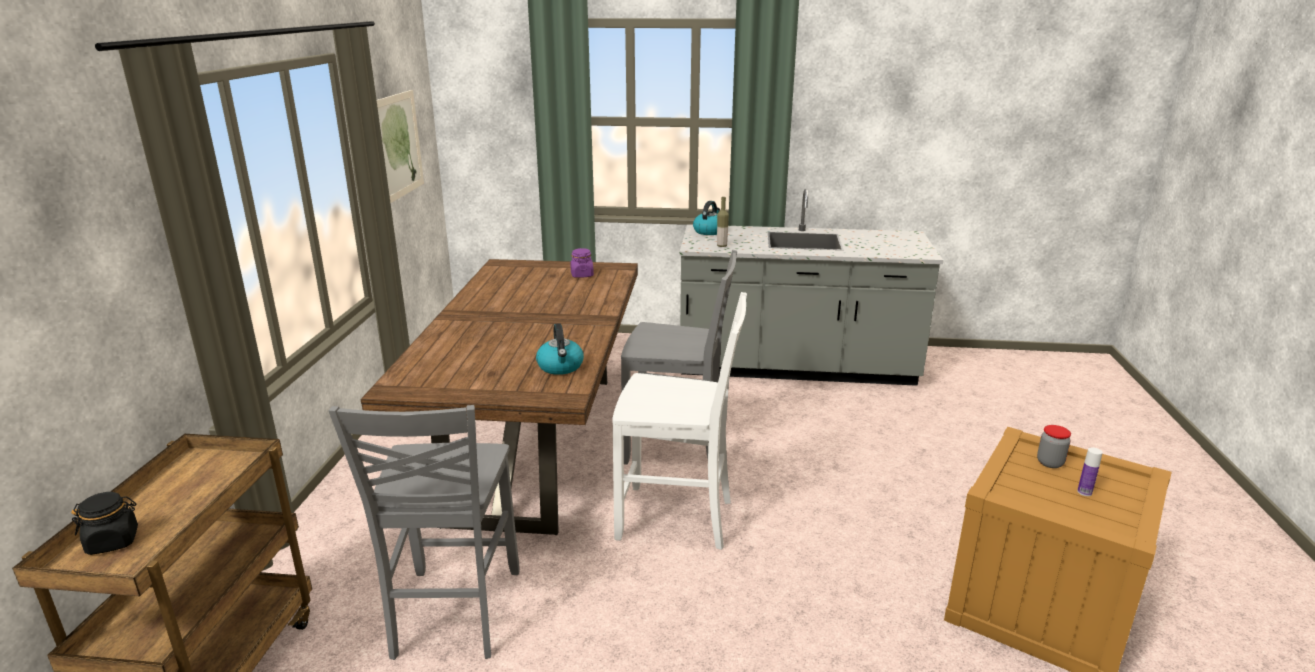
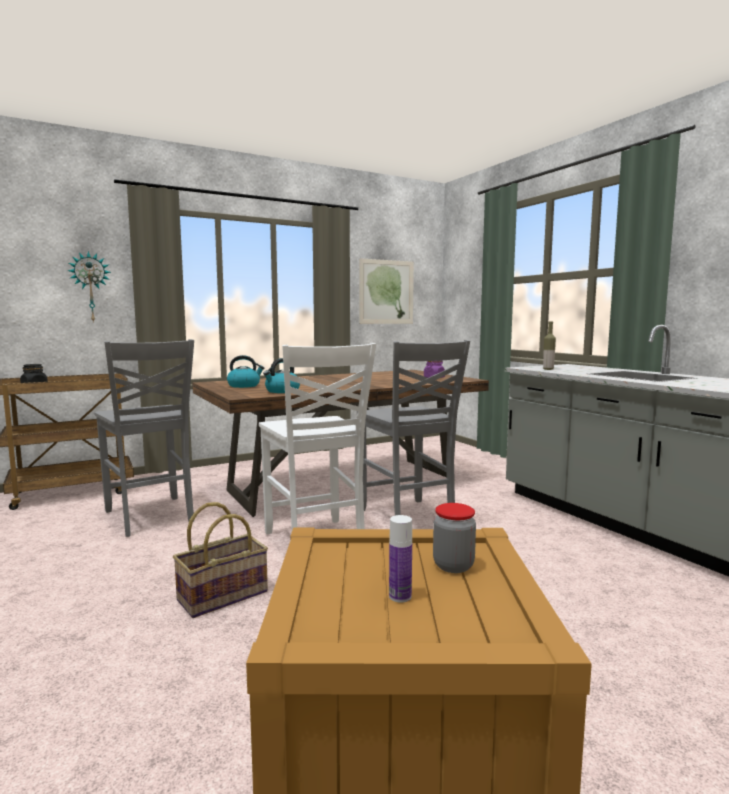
camera: 55 degrees right, 15 degrees down
grey chair [329,405,520,660] -> grey chair turned 90 degrees counterclockwise [94,339,194,537]
kettle [693,201,720,235] -> kettle moved to [227,355,264,388]
none -> wall clock [67,251,111,323]
none -> basket [173,502,268,618]

